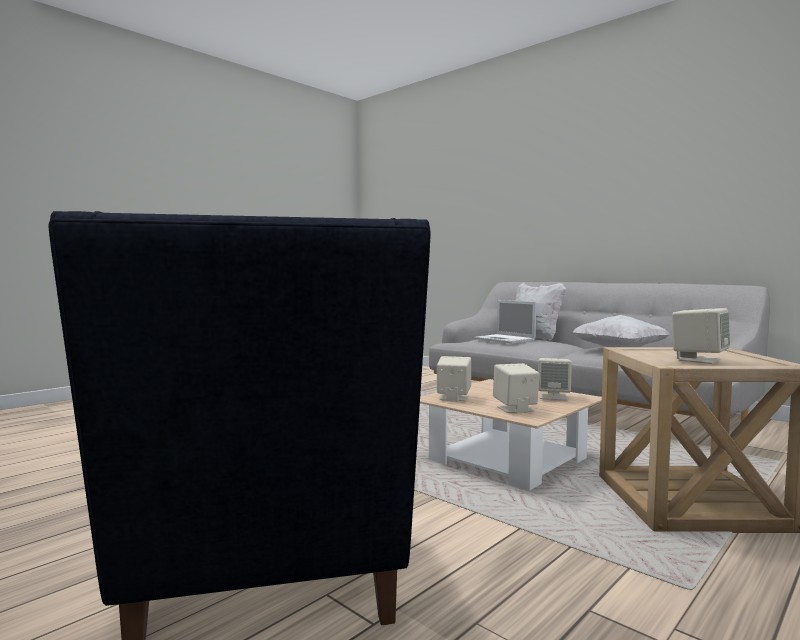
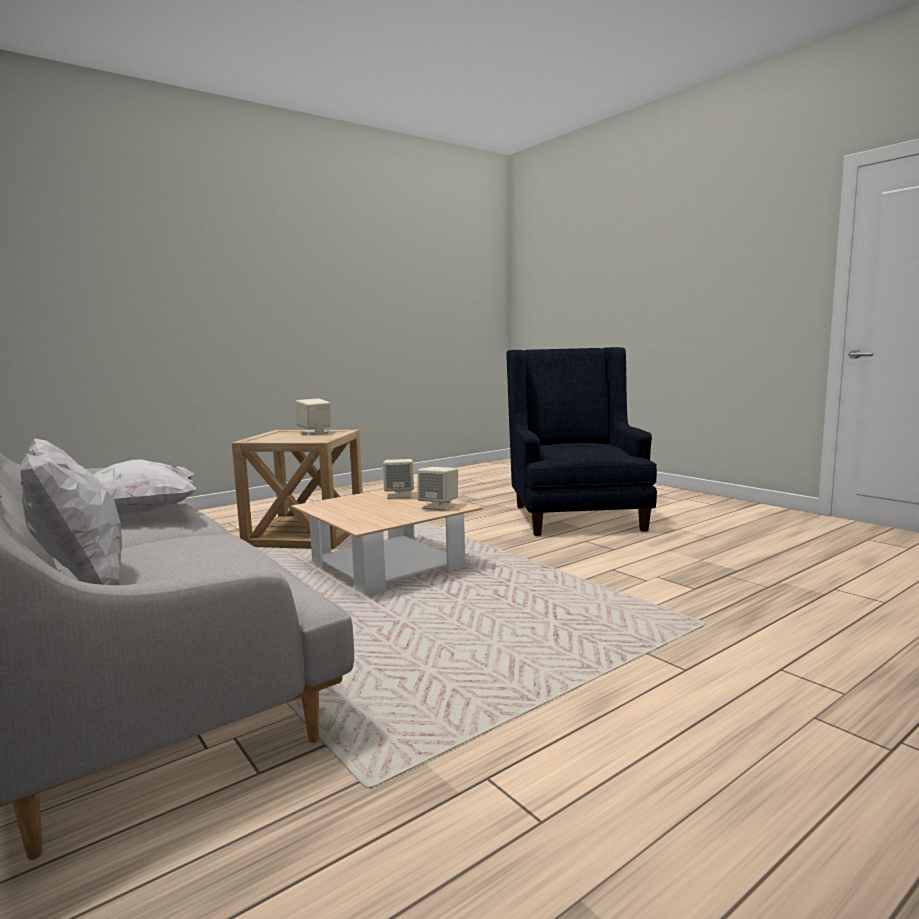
camera: 170 degrees left, 5 degrees up
laptop [474,300,536,344] -> none
beige speaker [538,358,572,401] -> none

